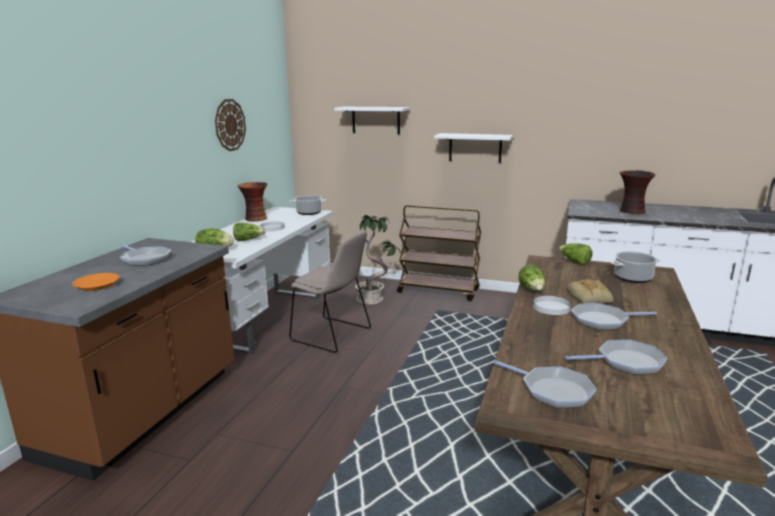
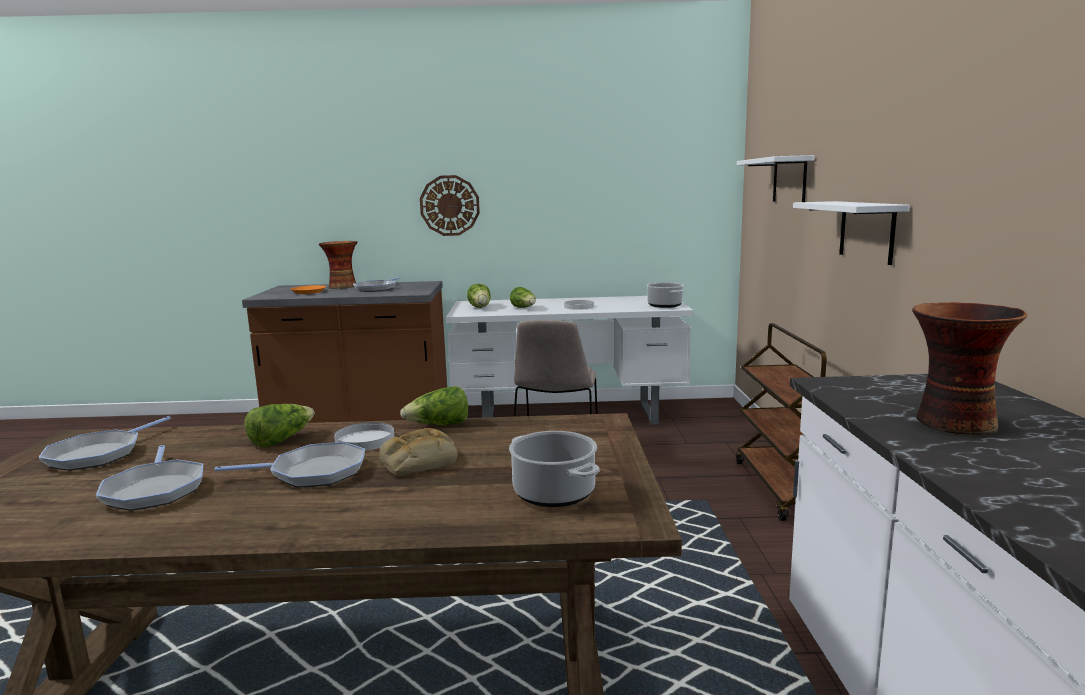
camera: 70 degrees right, 5 degrees down
wall clock [215,99,246,151] -> wall clock moved to [420,175,480,236]
vase [238,182,267,222] -> vase moved to [319,241,357,289]
potted plant [336,215,401,305] -> none
lettuce [559,243,593,265] -> lettuce moved to [244,404,314,448]
frying pan [571,303,657,330] -> frying pan turned 105 degrees clockwise [214,442,365,487]

